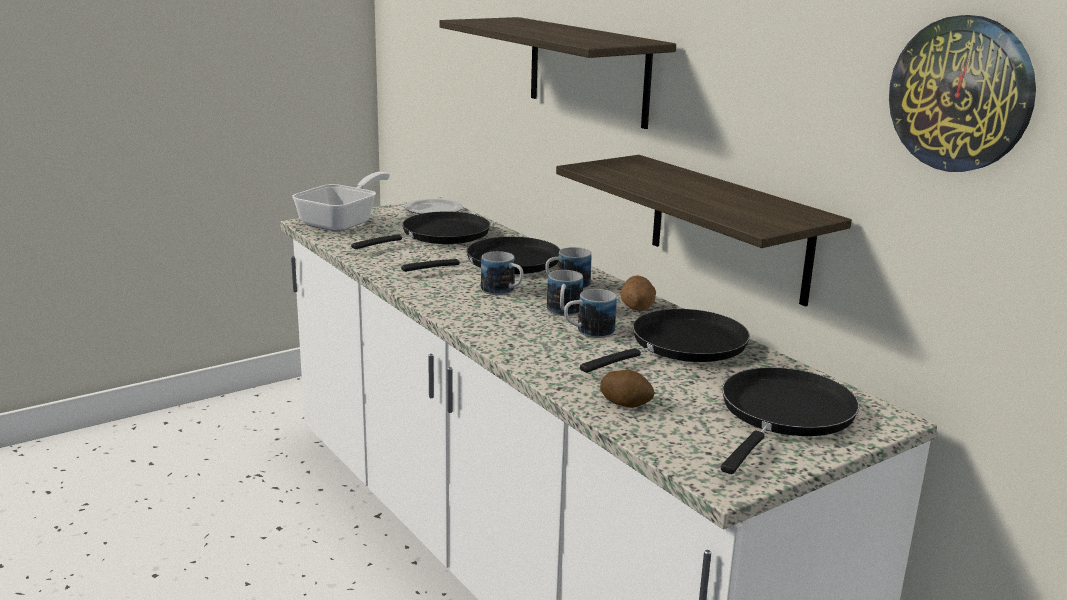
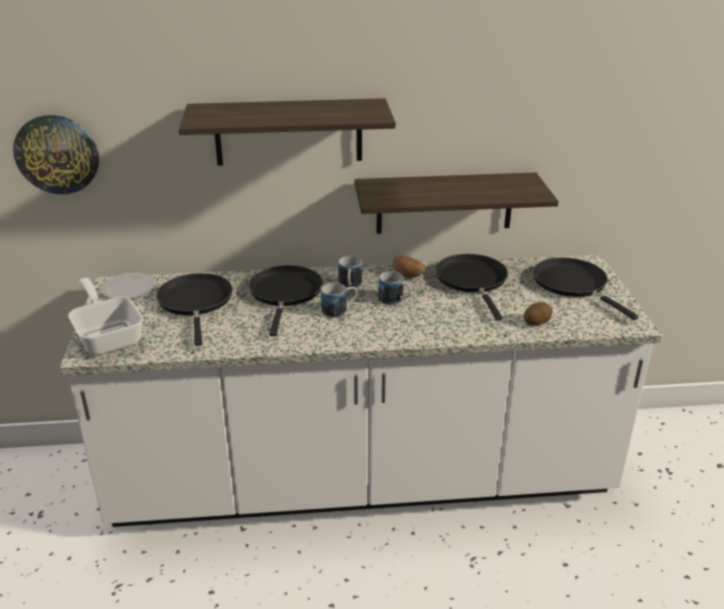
camera: 60 degrees left, 10 degrees up
mug [564,289,617,338] -> none
wall clock [889,15,1036,172] -> wall clock moved to [13,115,99,194]

